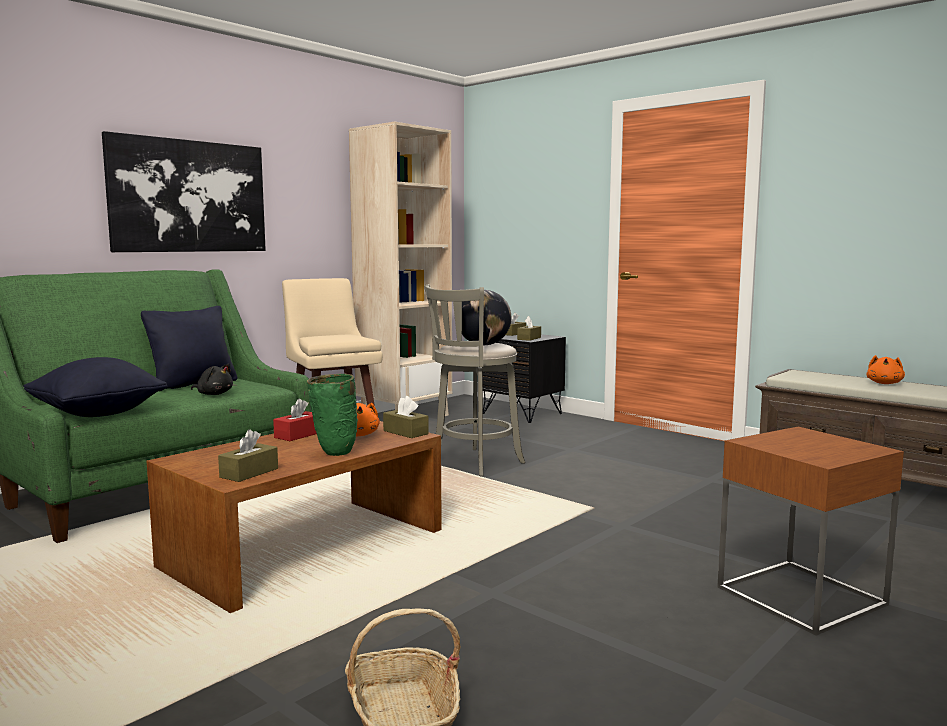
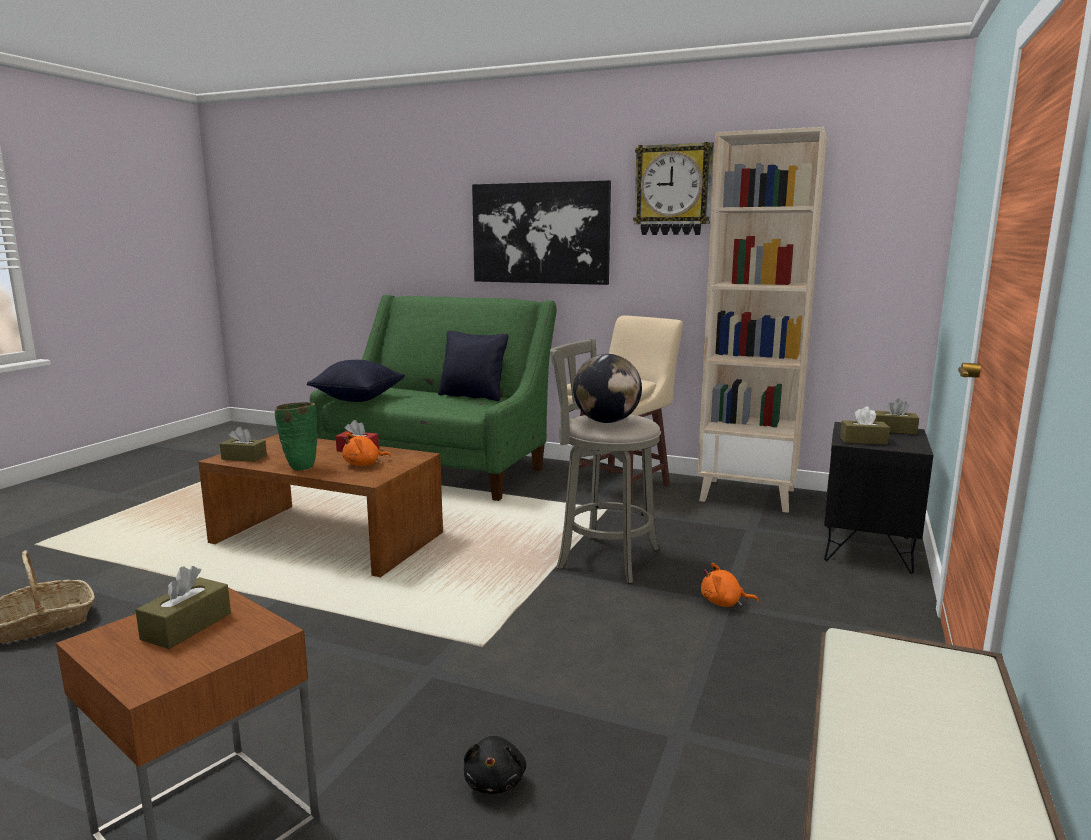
camera: 70 degrees right, 5 degrees up
black plush toy [191,364,233,395] -> black plush toy moved to [464,736,526,794]
brown tissue box [383,396,429,438] -> brown tissue box moved to [135,566,231,649]
orange plush toy [866,355,905,384] -> orange plush toy moved to [701,563,759,607]
none -> wall clock [633,142,714,235]

